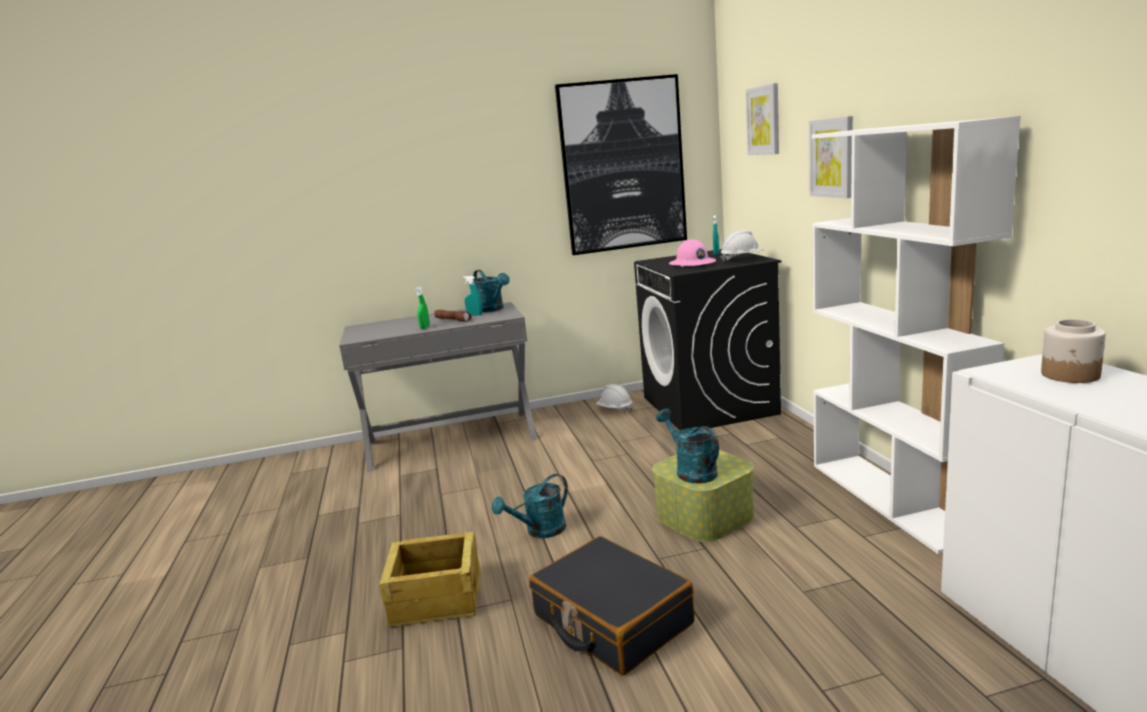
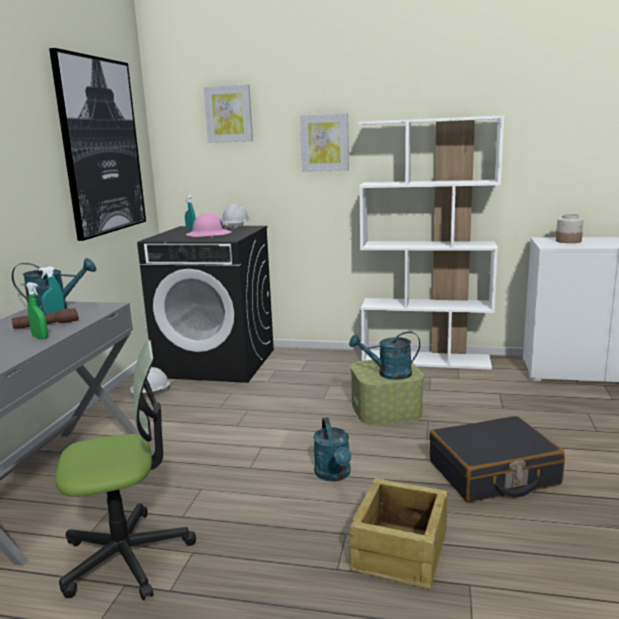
camera: 65 degrees left, 0 degrees up
none -> office chair [55,340,196,600]

